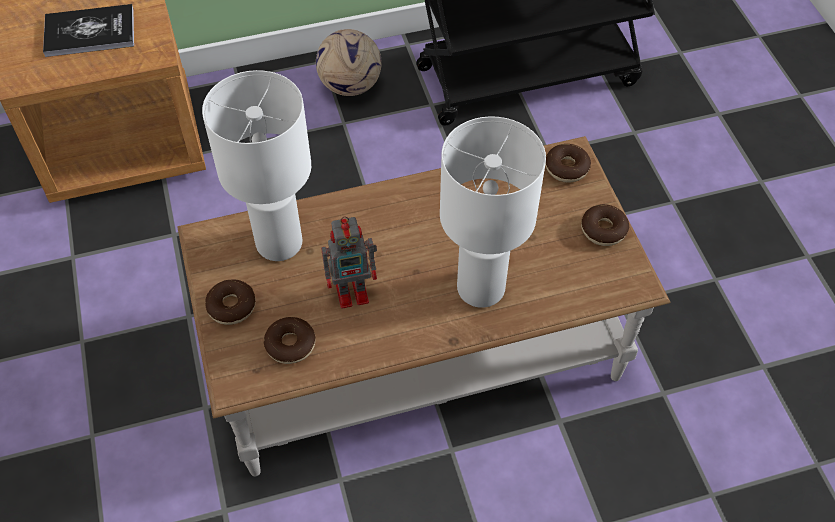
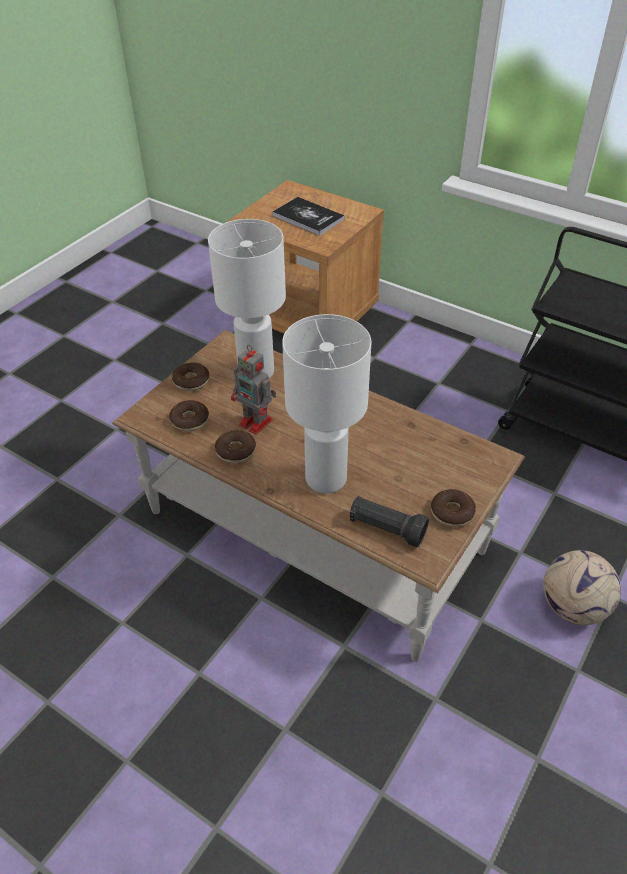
camera: 50 degrees right, 10 degrees down
football [316,29,382,96] -> football moved to [543,550,621,625]
donut [545,144,591,183] -> donut moved to [215,430,256,463]
none -> black flashlight [350,496,429,548]

